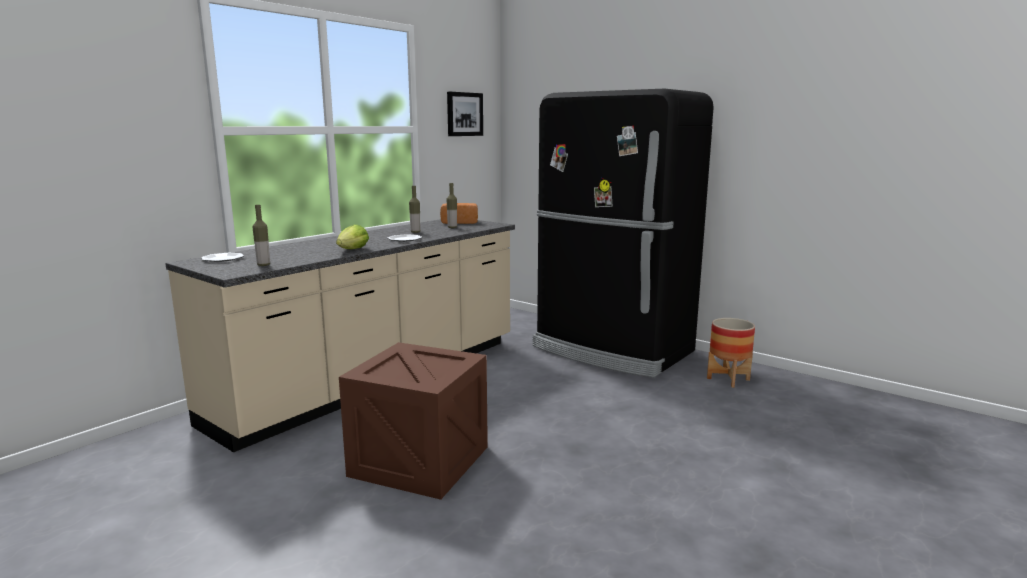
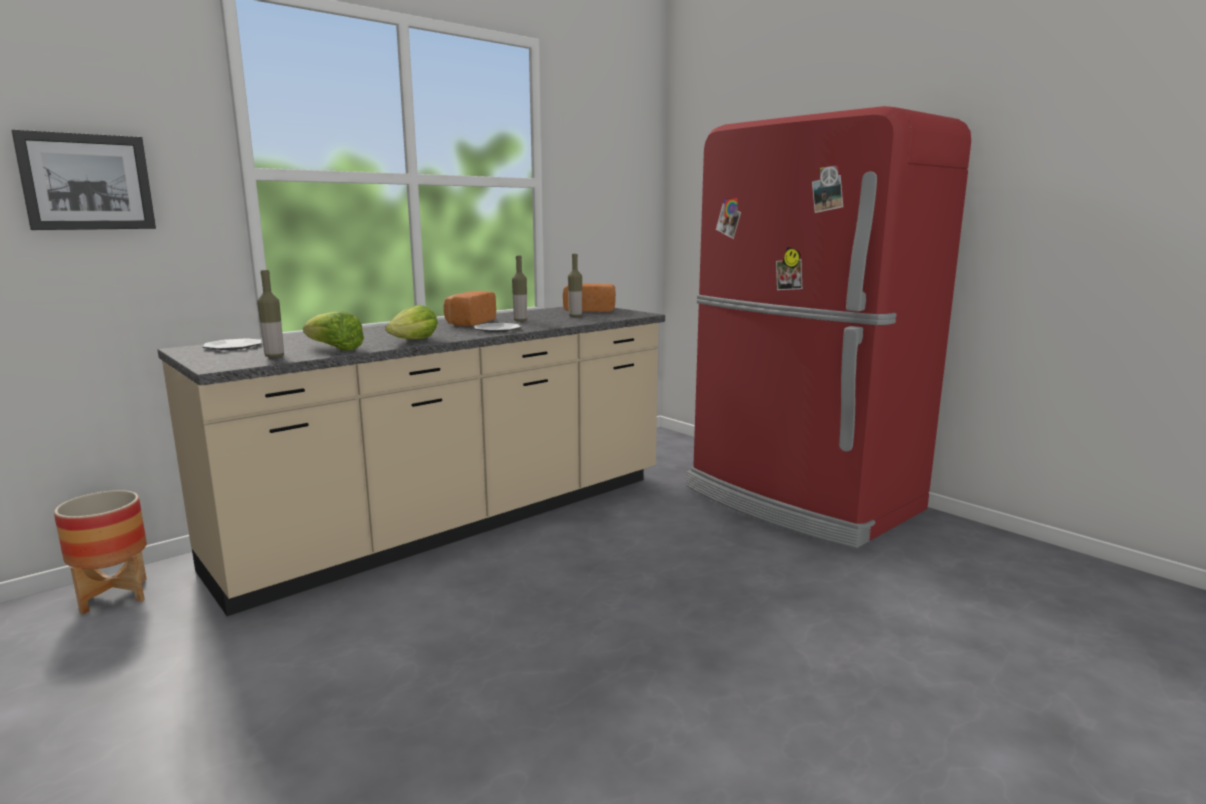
camera: 10 degrees right, 0 degrees up
crate [339,342,488,500] -> none
picture [447,91,483,136] -> picture moved to [11,130,156,230]
black fridge [533,89,714,378] -> red fridge [686,106,971,548]
planter [707,318,755,388] -> planter moved to [54,490,147,614]
none -> lettuce [303,311,364,350]
none -> bread [443,291,496,326]

